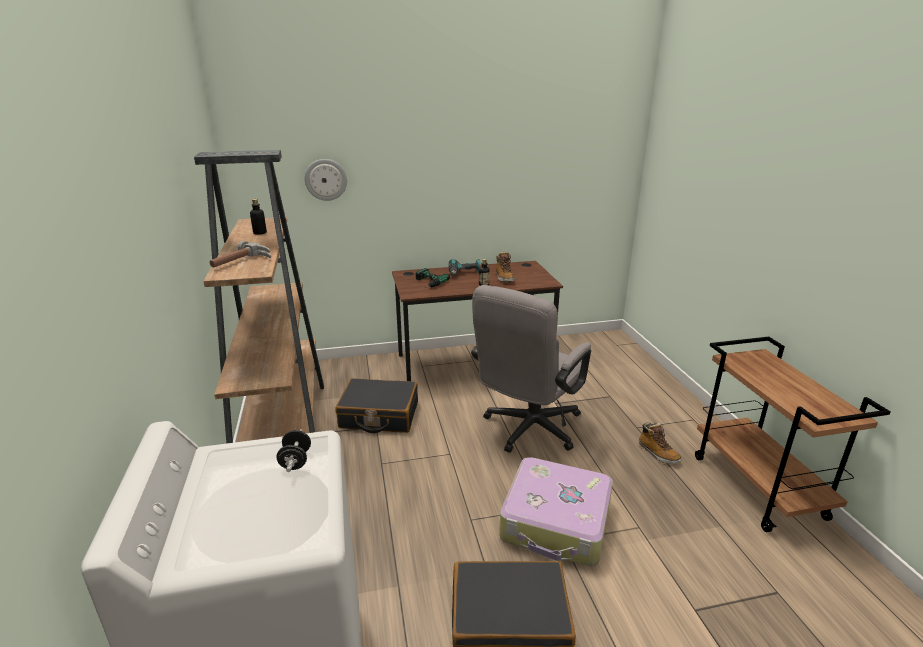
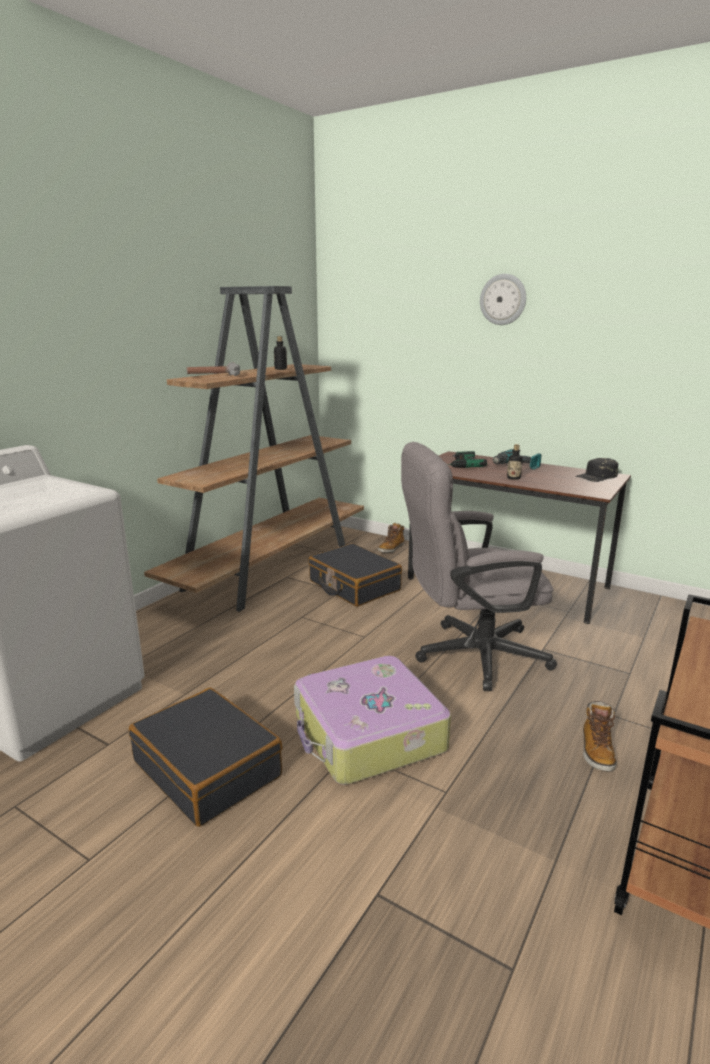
camera: 45 degrees right, 5 degrees down
black dumbbell [277,429,311,472] -> none
wall clock [305,159,347,201] -> wall clock moved to [480,274,526,325]
boot [496,252,515,282] -> boot moved to [378,523,405,553]
none -> black cap [575,458,618,482]

